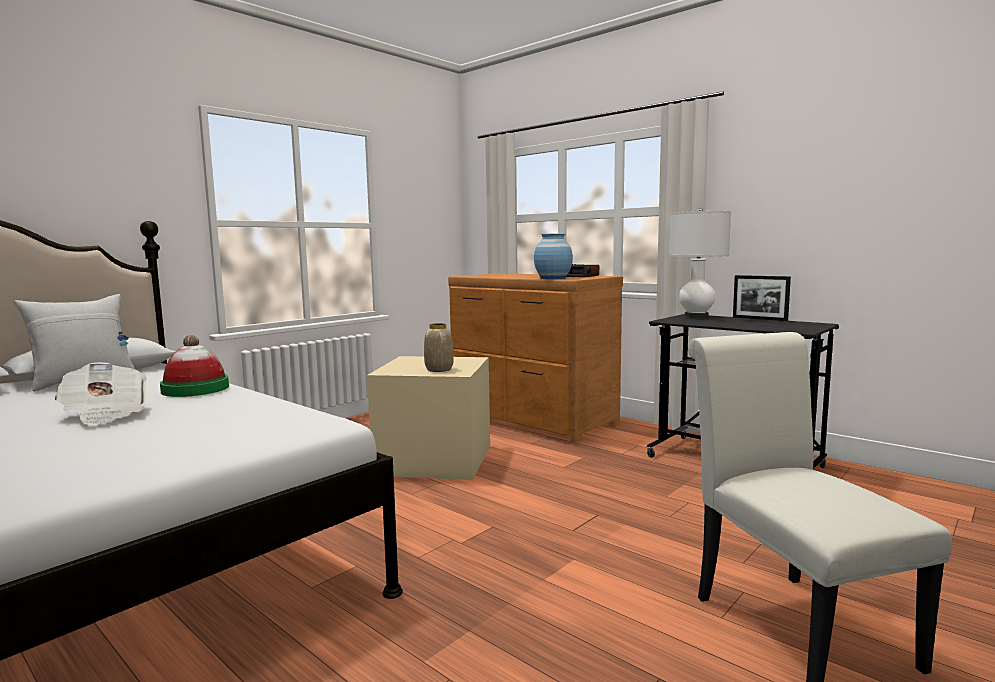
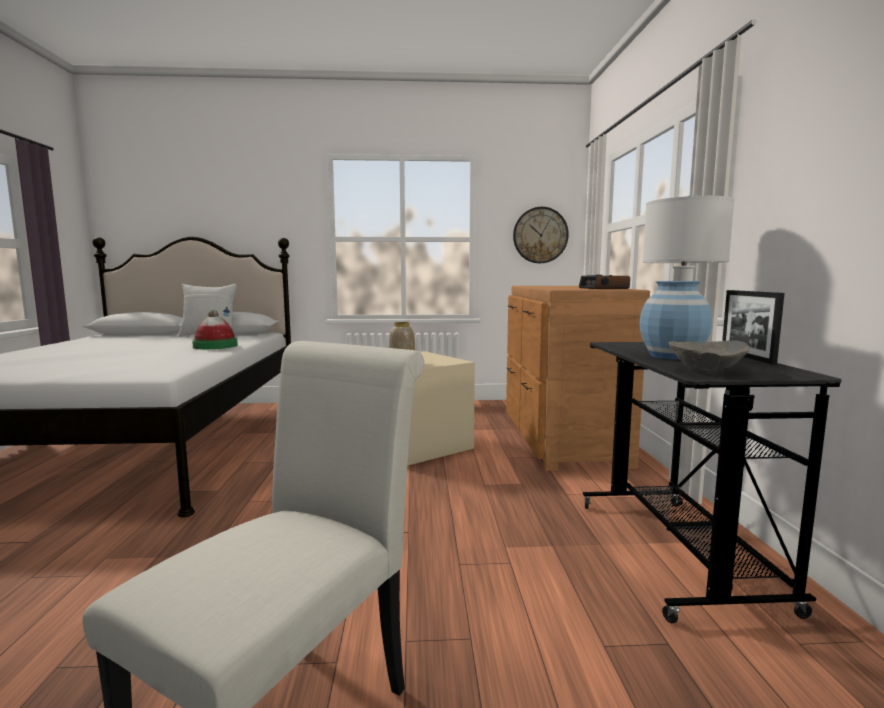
camera: 45 degrees right, 0 degrees up
newspaper [54,362,147,426] -> none
blue vase [534,233,573,279] -> blue vase moved to [640,281,712,360]
none -> wall clock [513,207,569,263]
none -> grey bowl [668,340,750,371]

